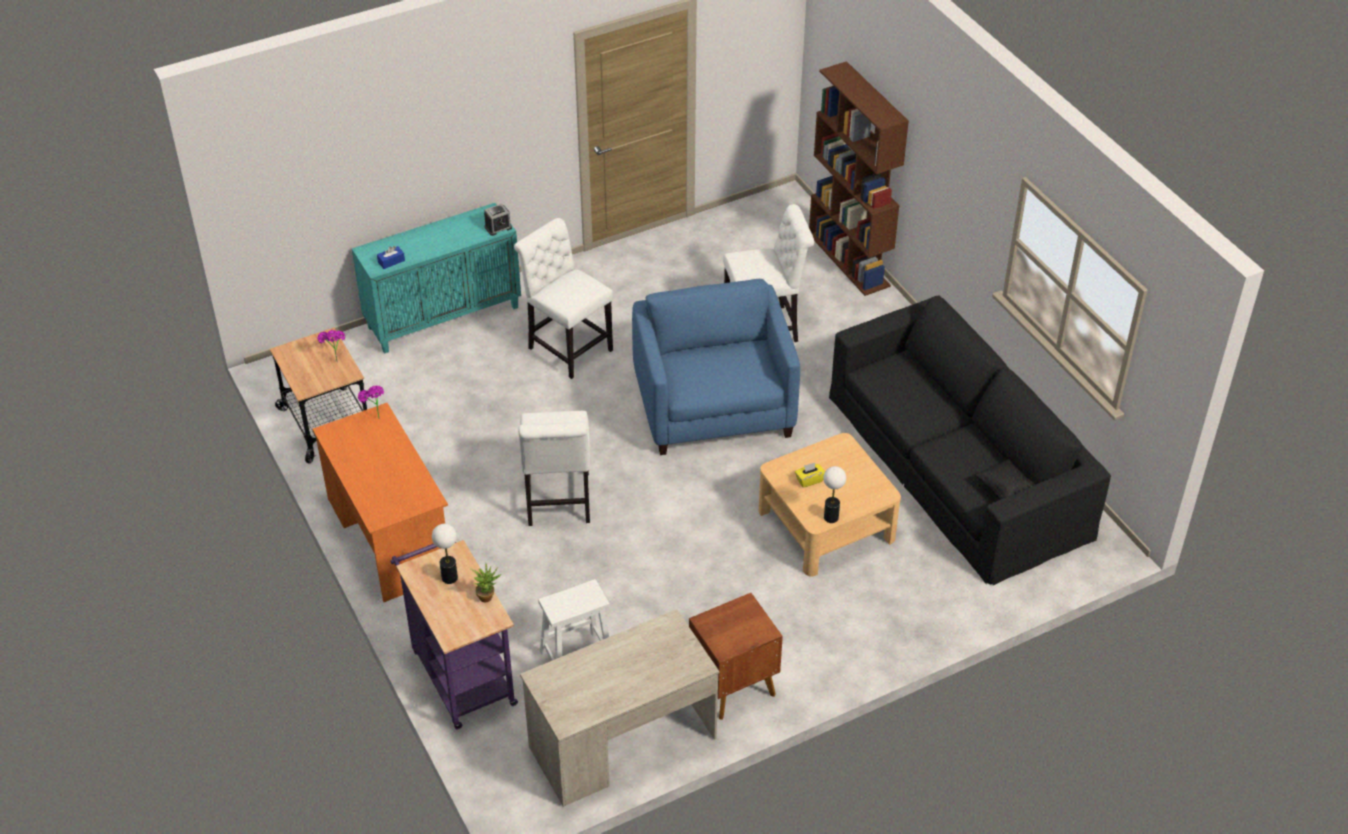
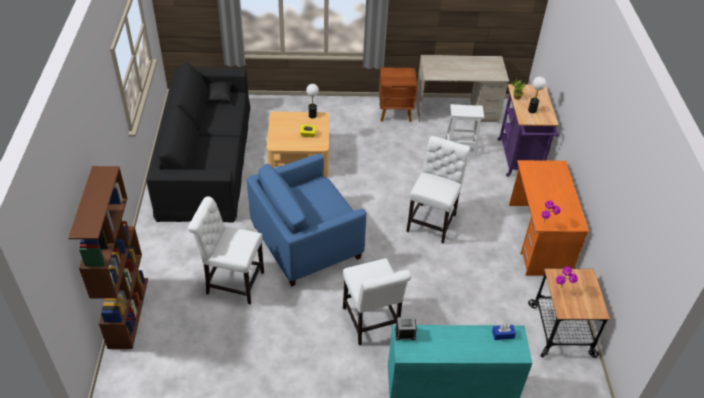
camera: 155 degrees left, 0 degrees up
blue armchair [632,279,800,455] -> blue armchair turned 45 degrees clockwise [247,154,366,287]

